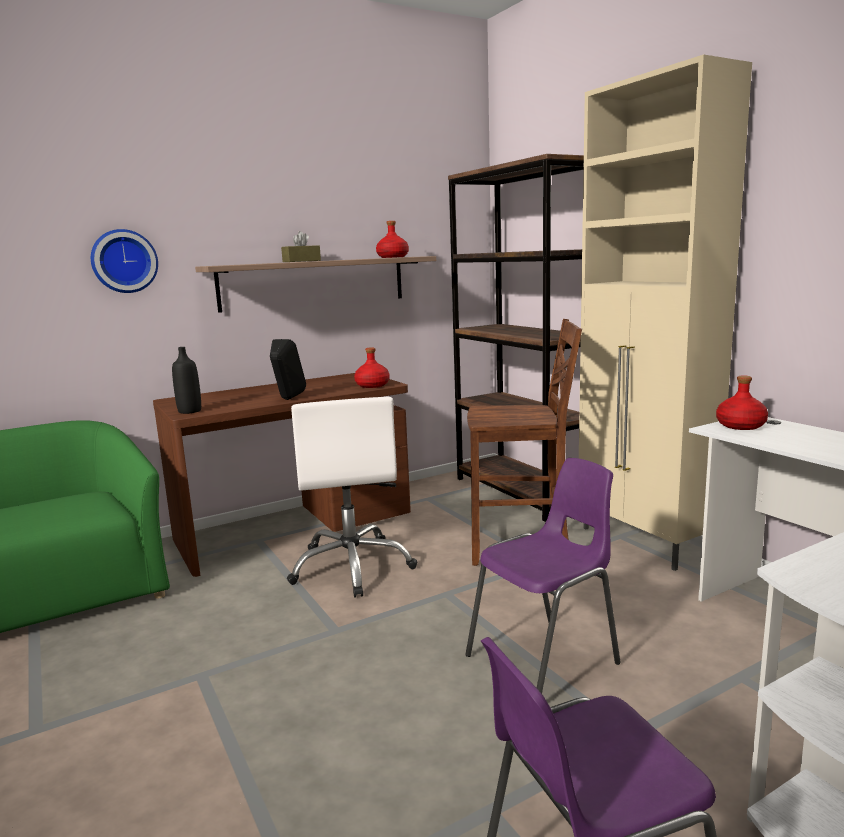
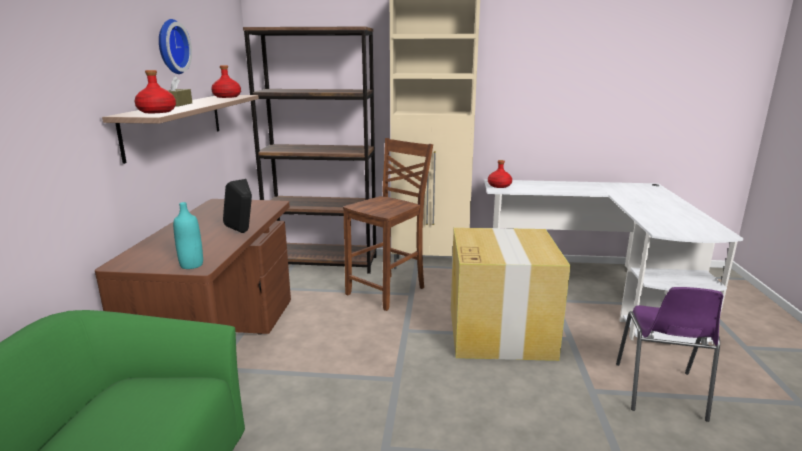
camera: 55 degrees left, 5 degrees up
wall clock [91,229,158,293] -> wall clock moved to [159,19,192,74]
black bottle [172,347,201,414] -> turquoise bottle [173,202,203,269]
white office chair [287,397,417,598] -> none
red bottle [354,347,390,388] -> red bottle moved to [135,70,176,113]
purple chair [465,458,621,693] -> cardboard box [451,228,570,361]

